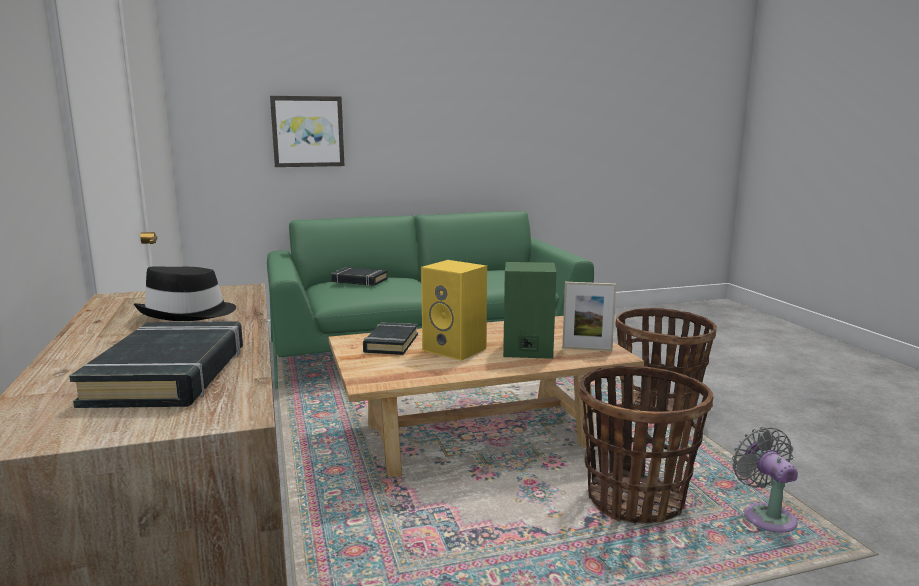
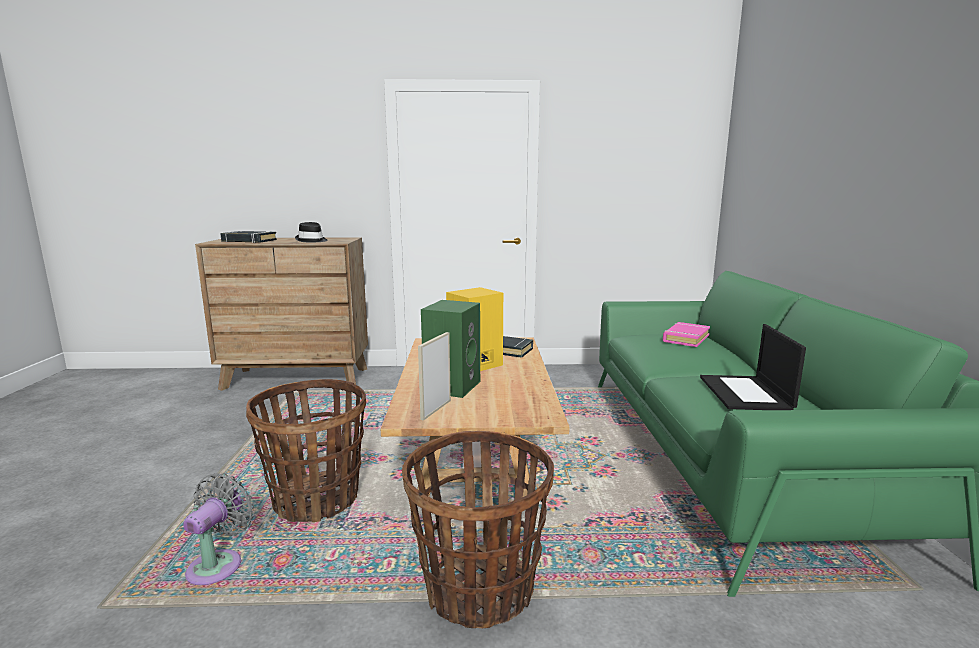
camera: 105 degrees right, 0 degrees up
picture [270,96,344,167] -> none
black book [331,267,388,286] -> pink book [663,322,710,347]
grey fan [732,427,798,533] -> grey fan turned 75 degrees counterclockwise [183,473,254,585]
none -> laptop [700,324,806,410]

